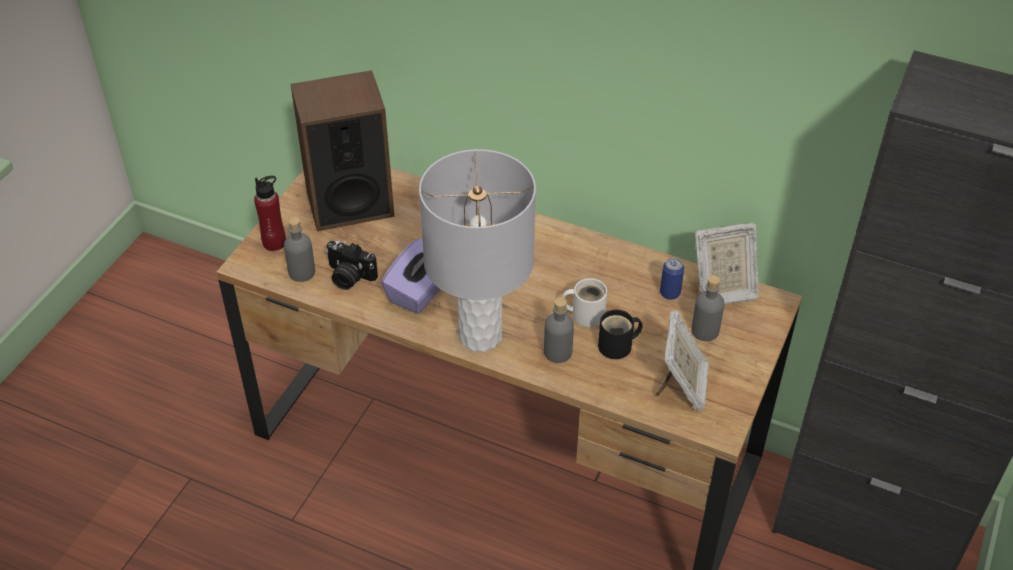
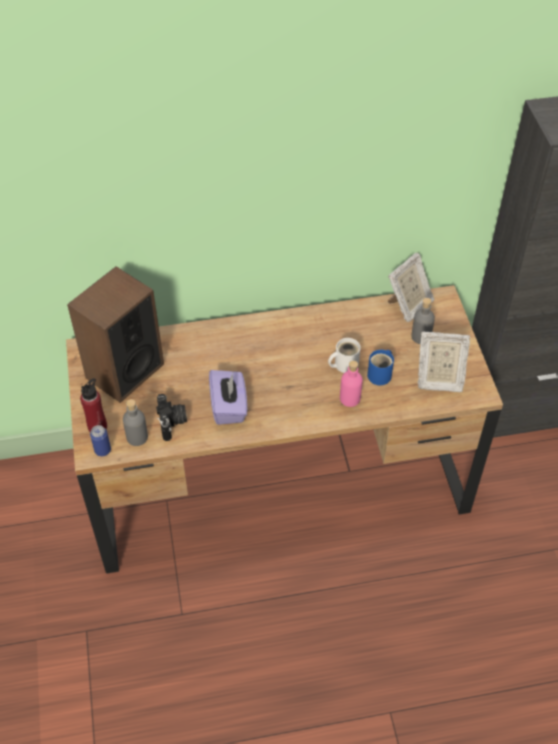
camera: 35 degrees left, 5 degrees up
camera [325,241,378,290] -> camera turned 90 degrees counterclockwise [156,394,187,441]
grey table lamp [419,149,536,352] -> none
grey bottle [544,297,574,363] -> pink bottle [340,361,363,407]
black mug [598,310,643,359] -> blue mug [367,350,394,385]
picture frame [655,310,709,411] -> picture frame turned 120 degrees clockwise [417,332,470,392]
can [660,257,684,300] -> can moved to [90,425,111,456]

